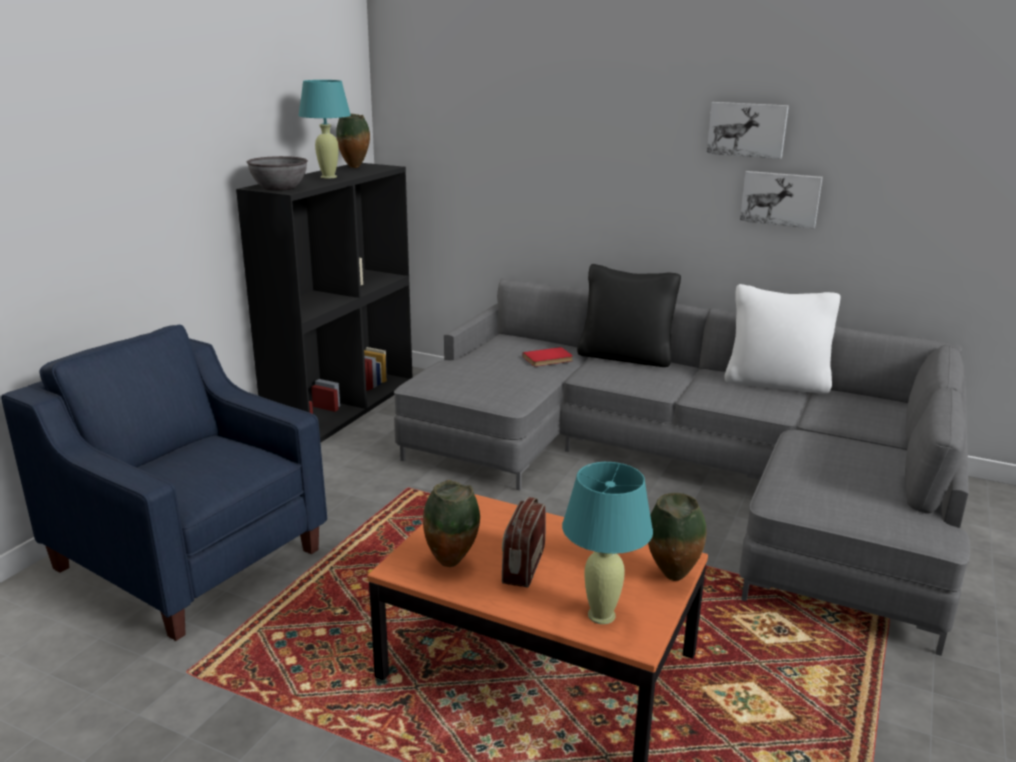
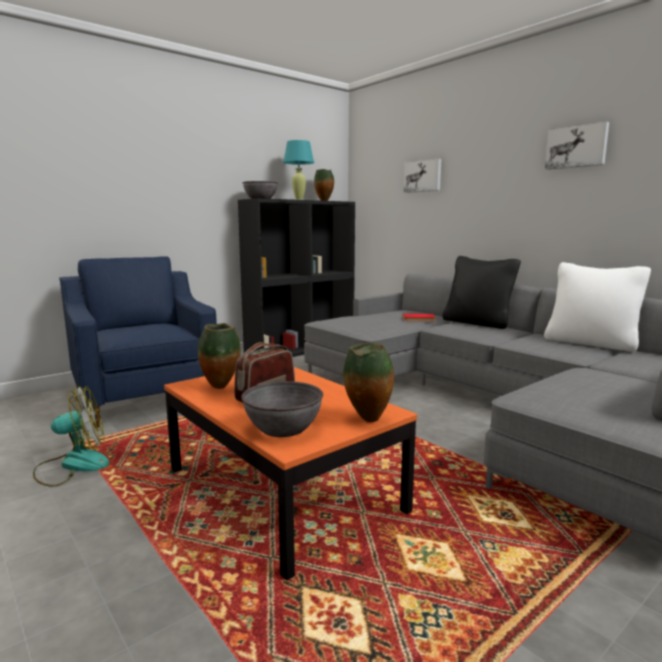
camera: 25 degrees right, 10 degrees down
turquoise table lamp [562,462,653,624] -> grey bowl [241,381,323,437]
picture [740,171,823,229] -> picture moved to [404,159,441,193]
none -> fan [33,385,110,487]

